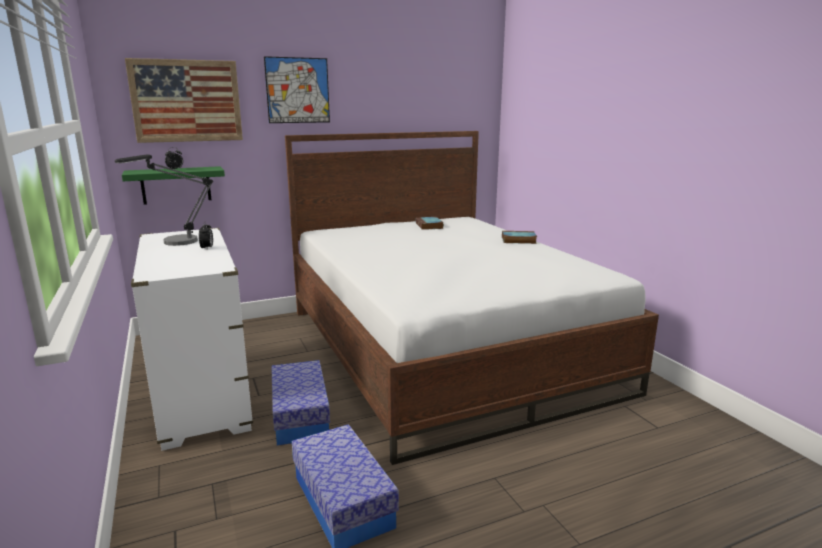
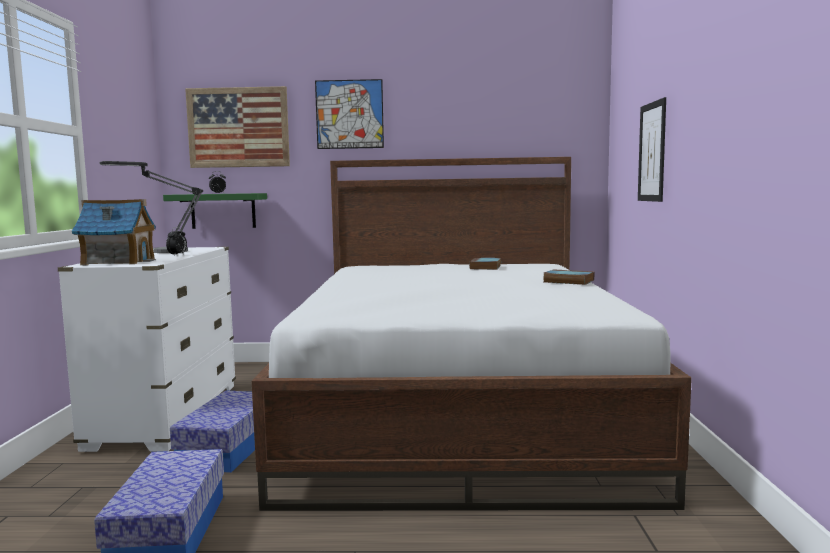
camera: 25 degrees right, 10 degrees down
none -> toy house [72,199,156,265]
none -> picture [638,97,666,202]

